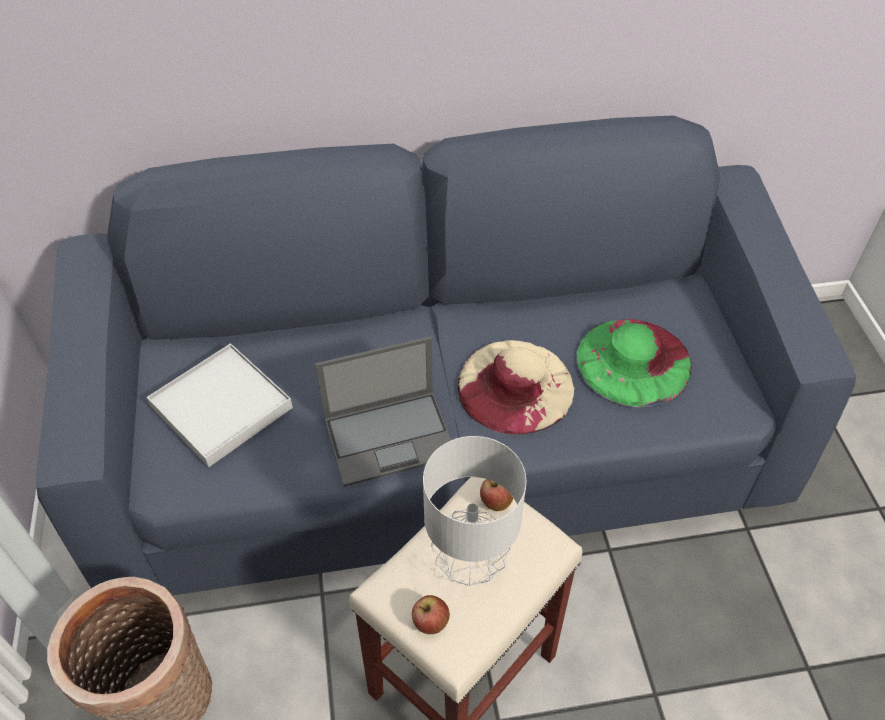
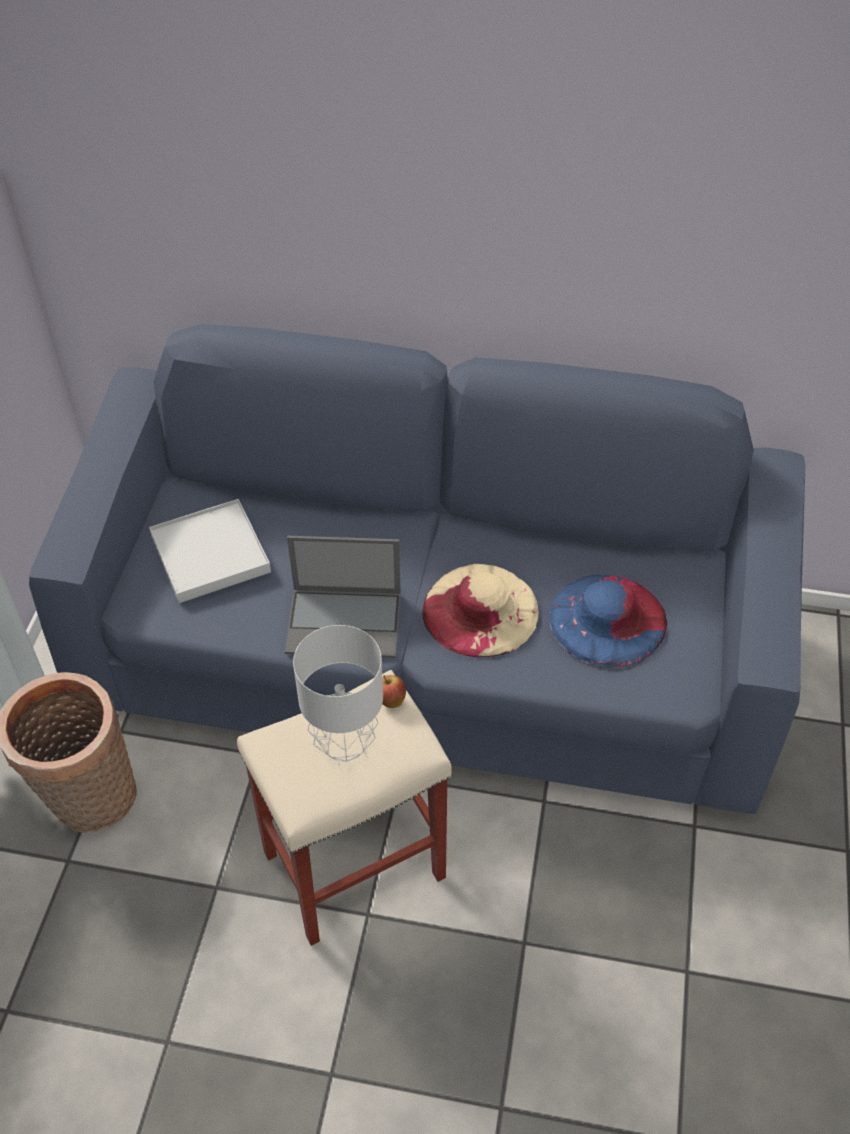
camera: 20 degrees right, 0 degrees up
apple [412,595,450,634] -> none
green hat [577,319,692,408] -> blue hat [550,575,667,668]

